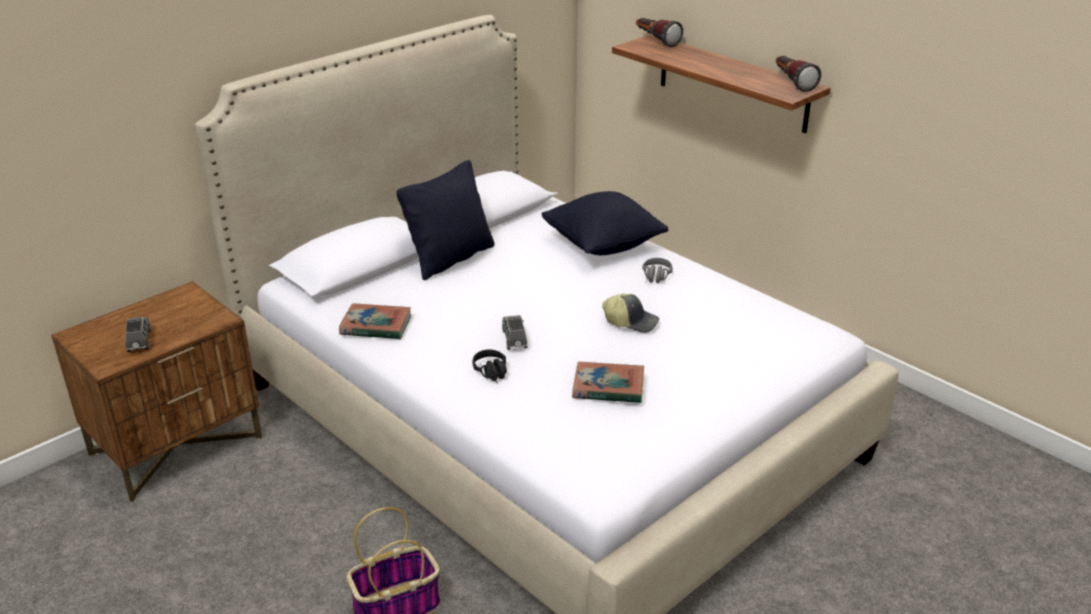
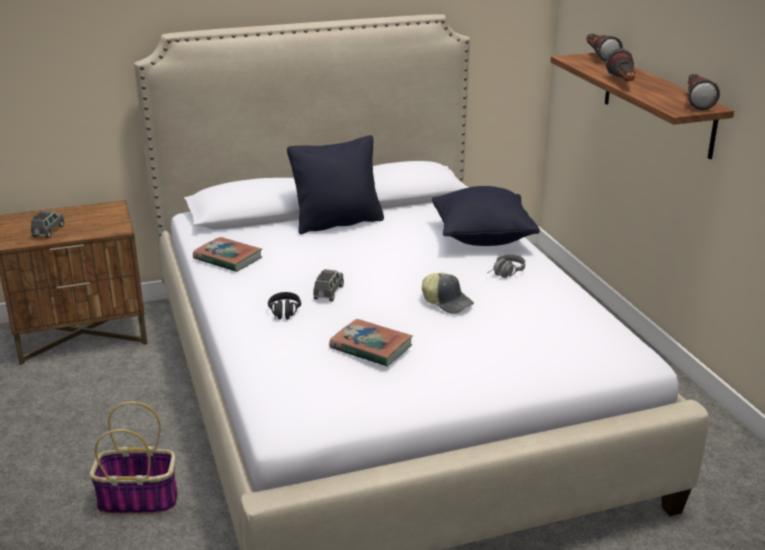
camera: 25 degrees right, 5 degrees down
none -> flashlight [605,48,635,81]

